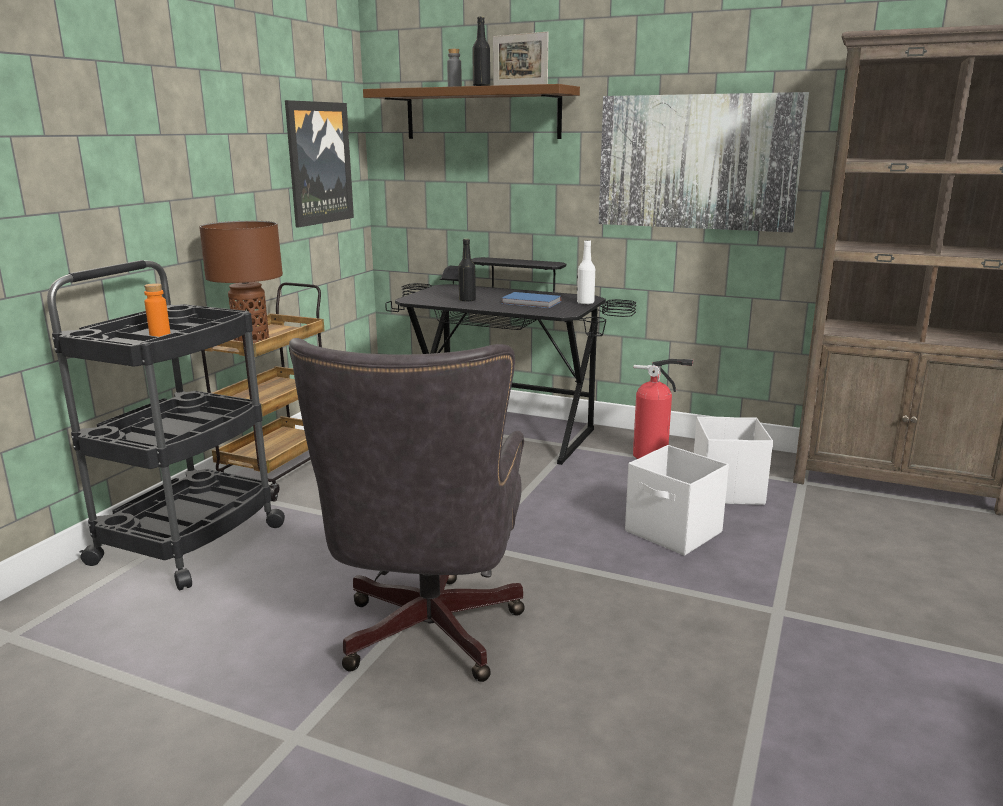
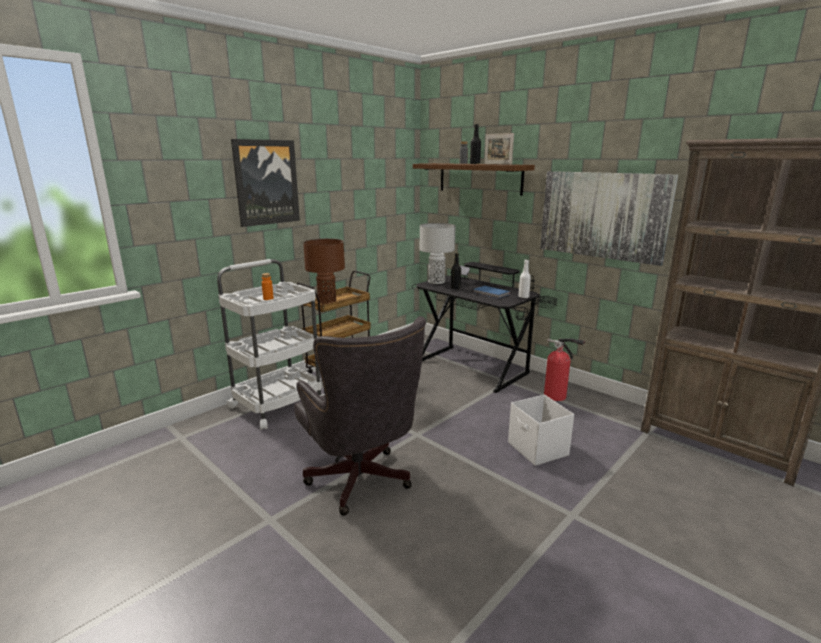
camera: 20 degrees right, 0 degrees up
black cart [47,260,285,590] -> white cart [217,259,325,430]
picture [285,100,354,228] -> picture moved to [231,139,300,227]
grey office chair [289,338,525,682] -> grey office chair turned 60 degrees counterclockwise [294,316,426,516]
white storage box [694,416,773,505] -> none
none -> white table lamp [420,223,455,284]

